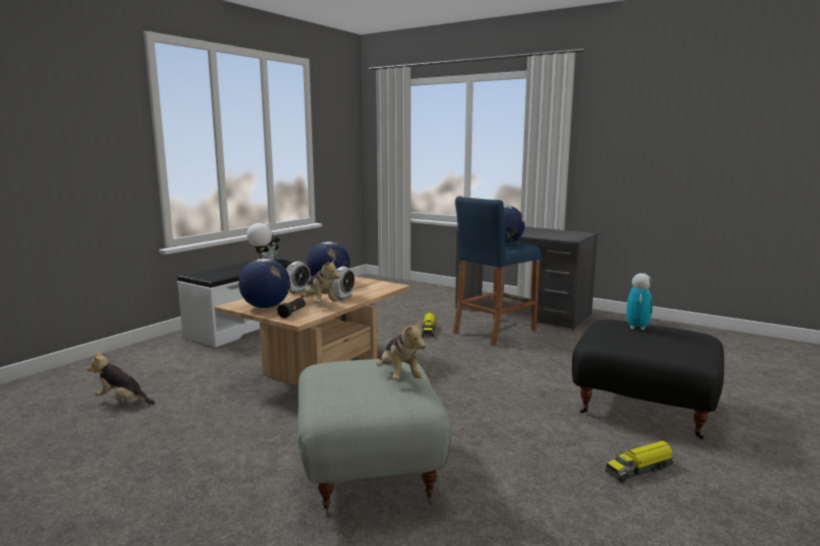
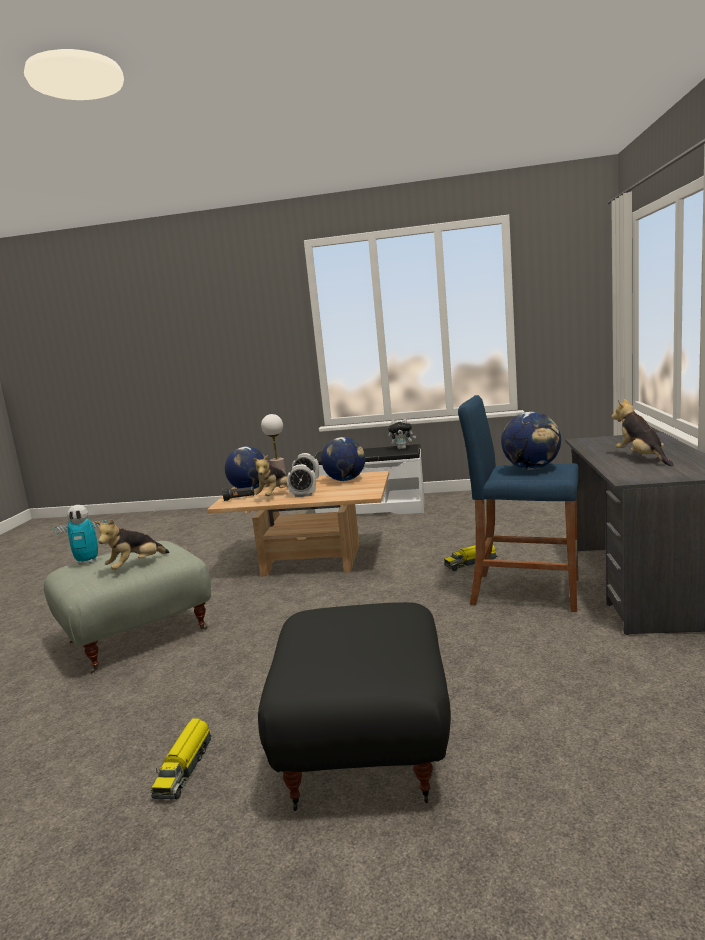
camera: 65 degrees right, 0 degrees up
plush toy [87,352,155,405] -> plush toy moved to [612,399,674,466]
toy truck [605,441,674,482] -> toy truck turned 120 degrees counterclockwise [150,718,212,799]
toy robot [626,273,653,330] -> toy robot moved to [54,505,107,565]

